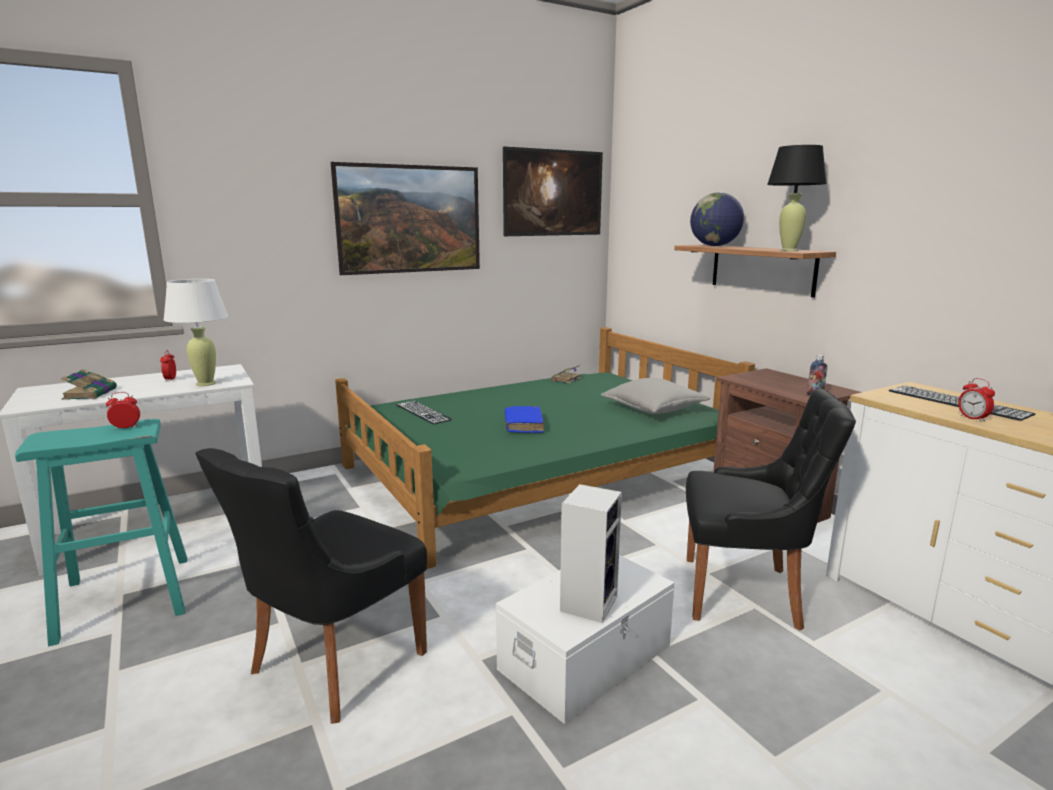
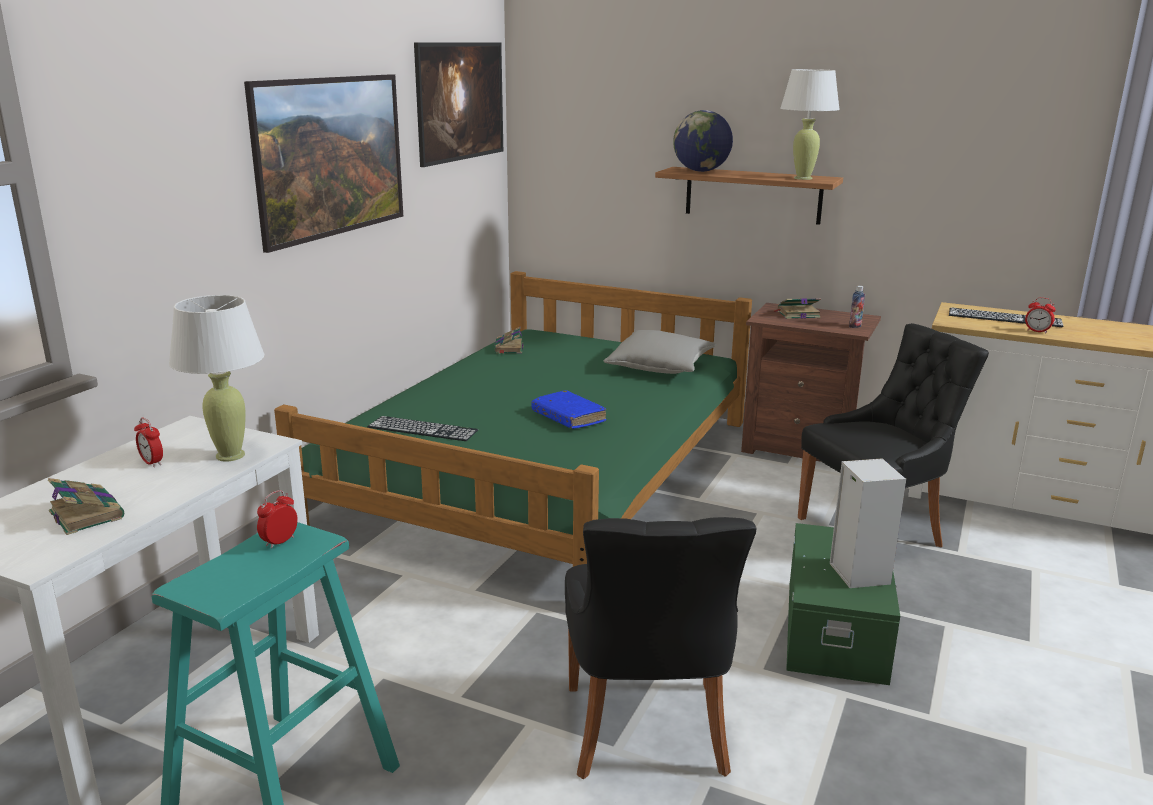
camera: 35 degrees left, 5 degrees up
white storage box [496,555,674,724] -> green storage box [786,523,900,685]
black table lamp [767,145,827,251] -> white table lamp [780,69,840,180]
none -> book [772,298,821,319]

